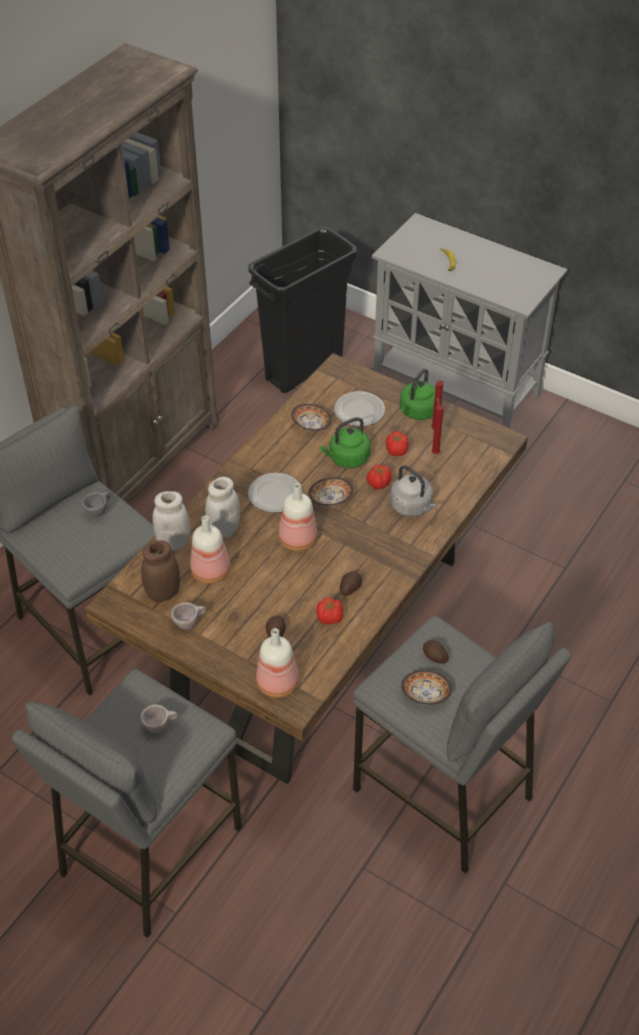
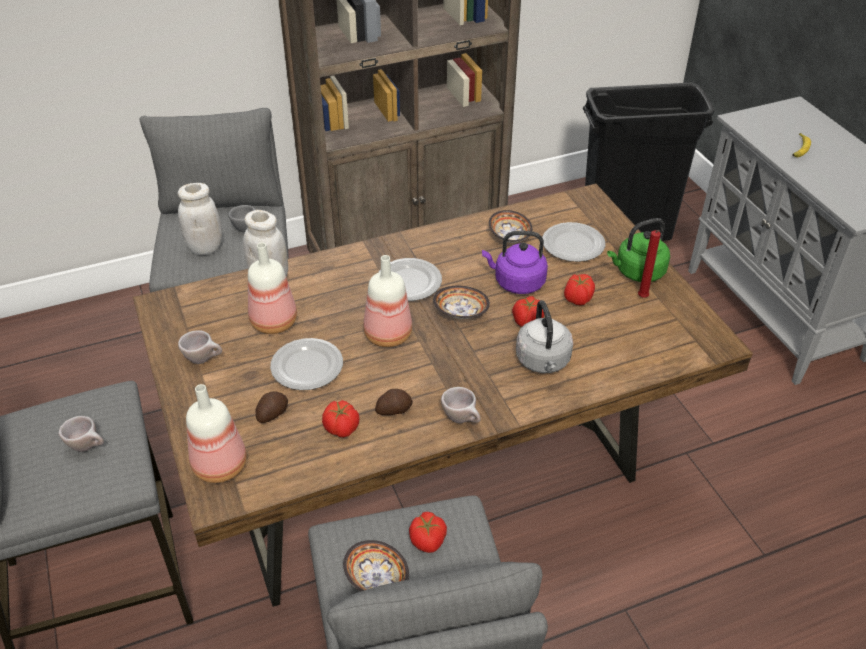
camera: 35 degrees right, 5 degrees down
brown jar [141,540,180,602] -> none
white jar [205,477,240,538] -> white jar moved to [178,183,222,255]
green kettle [319,417,371,468] -> purple kettle [482,231,548,294]
potato [423,640,449,664] -> tomato [409,512,447,553]
red candle [431,397,444,454] -> none
none -> plate [270,338,343,390]
none -> beige cup [441,387,481,423]

